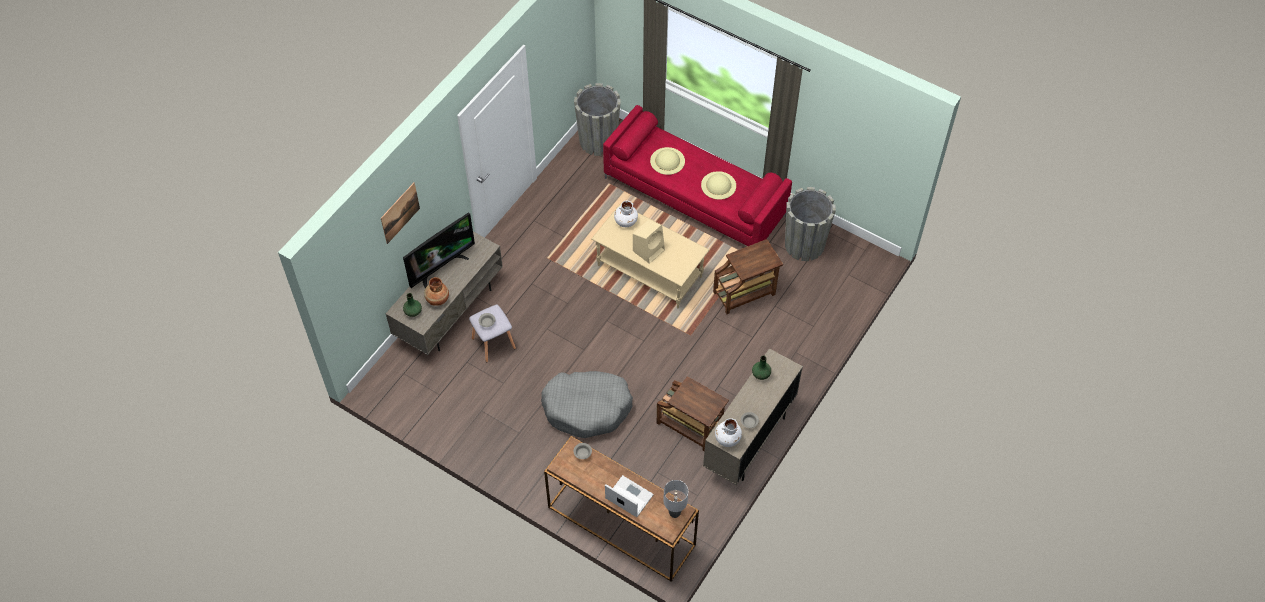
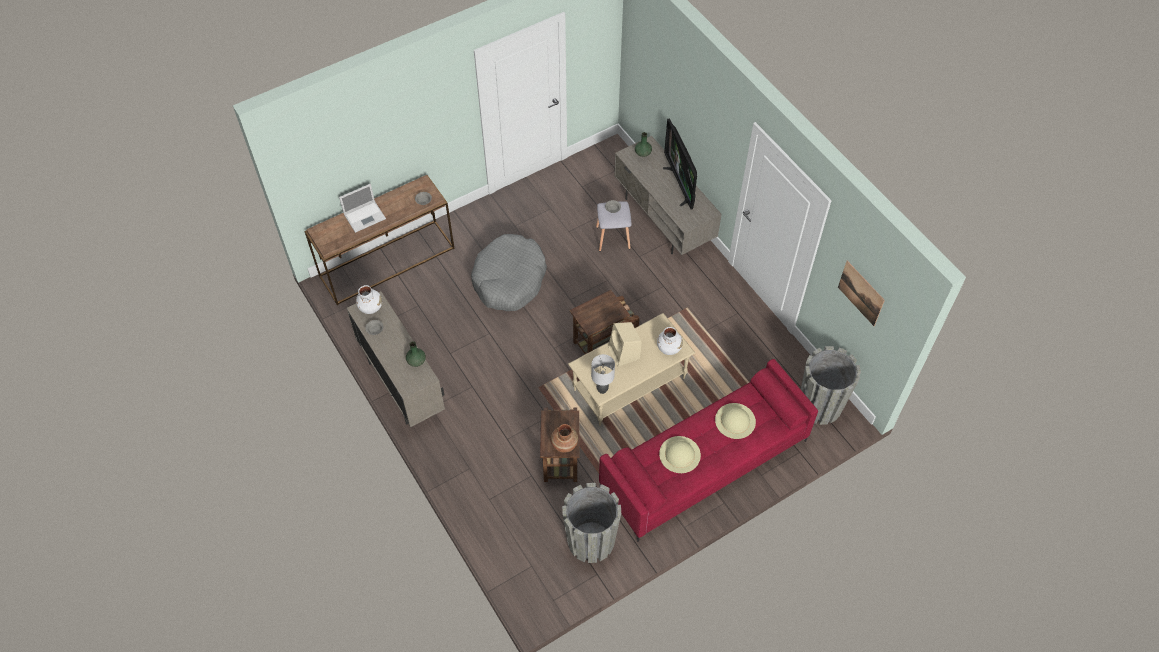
camera: 115 degrees right, 0 degrees up
picture [381,183,420,244] -> picture moved to [838,261,885,326]
brown vase [424,277,449,306] -> brown vase moved to [551,424,578,453]
brown side table [657,376,729,451] -> brown side table moved to [570,290,639,354]
grey table lamp [663,480,688,518] -> grey table lamp moved to [591,354,615,394]

